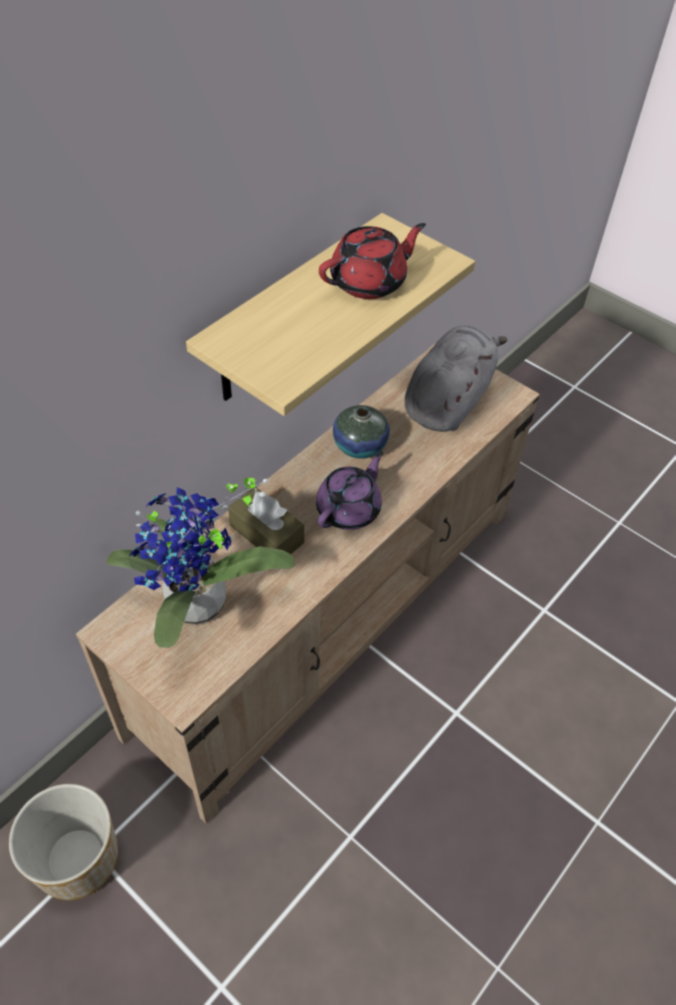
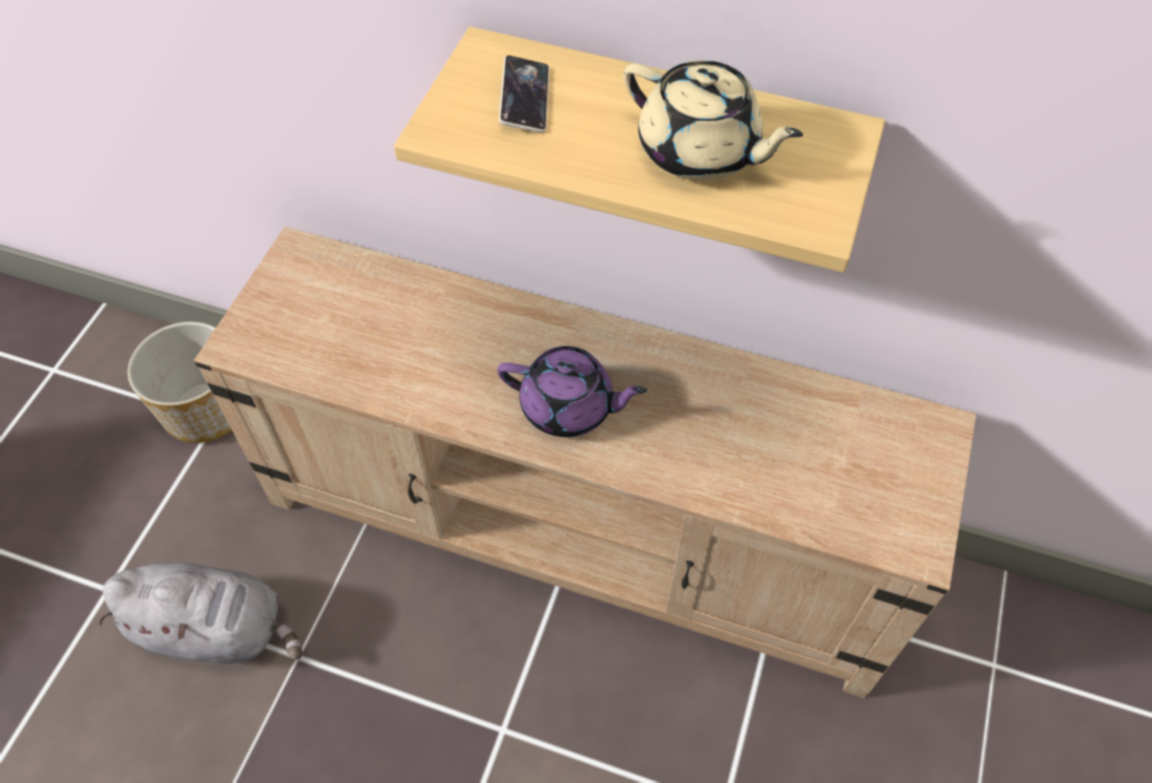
camera: 70 degrees right, 5 degrees up
potted plant [107,478,295,648] -> none
brown tissue box [228,487,304,555] -> none
red teapot [319,223,426,299] -> beige teapot [623,60,803,180]
vase [333,405,390,459] -> none
grey plush toy [405,325,508,432] -> grey plush toy moved to [98,562,302,664]
none -> phone [499,55,549,133]

